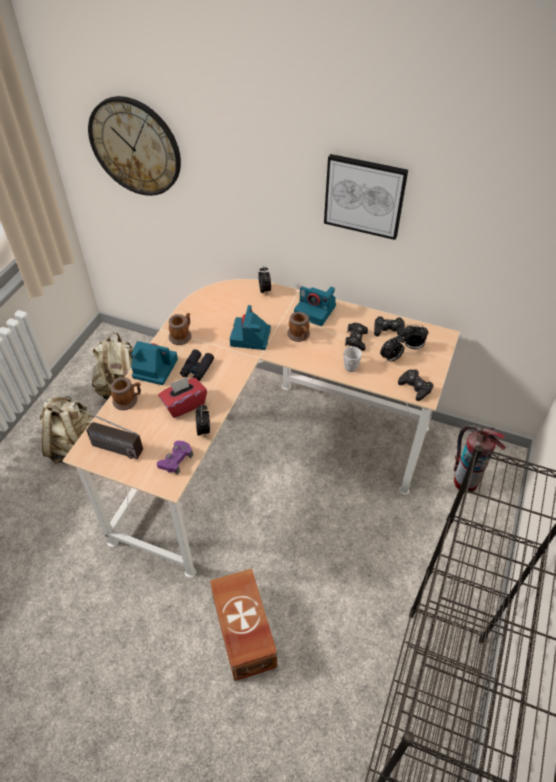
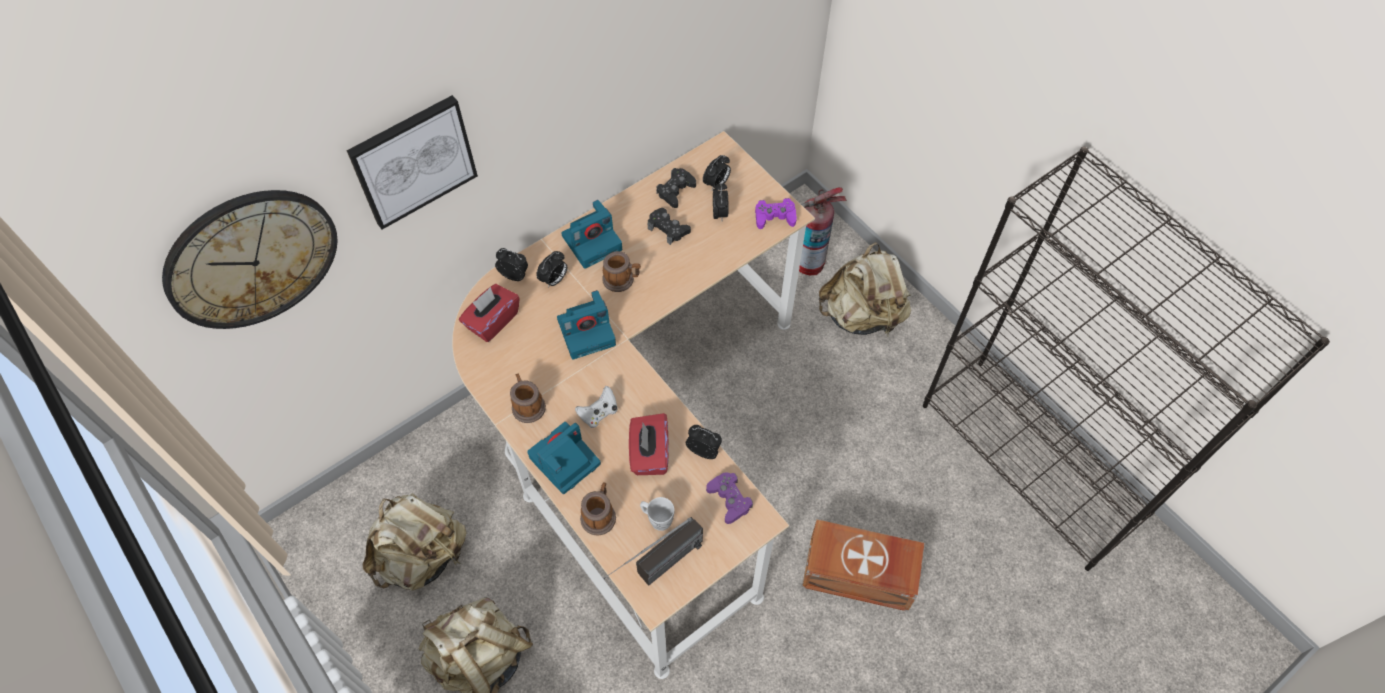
camera: 60 degrees left, 10 degrees up
black binoculars [180,350,214,381] -> white game controller [575,386,618,428]
camera [230,305,271,350] -> camera turned 60 degrees counterclockwise [557,290,616,359]
picture [324,154,408,240] -> picture moved to [347,95,478,229]
white mug [344,346,362,372] -> white mug moved to [640,497,675,531]
black game controller [398,369,433,401] -> purple game controller [755,198,797,229]
none -> red tissue box [459,284,520,342]
none -> alarm clock [536,251,567,288]
none -> beige backpack [819,242,911,337]

